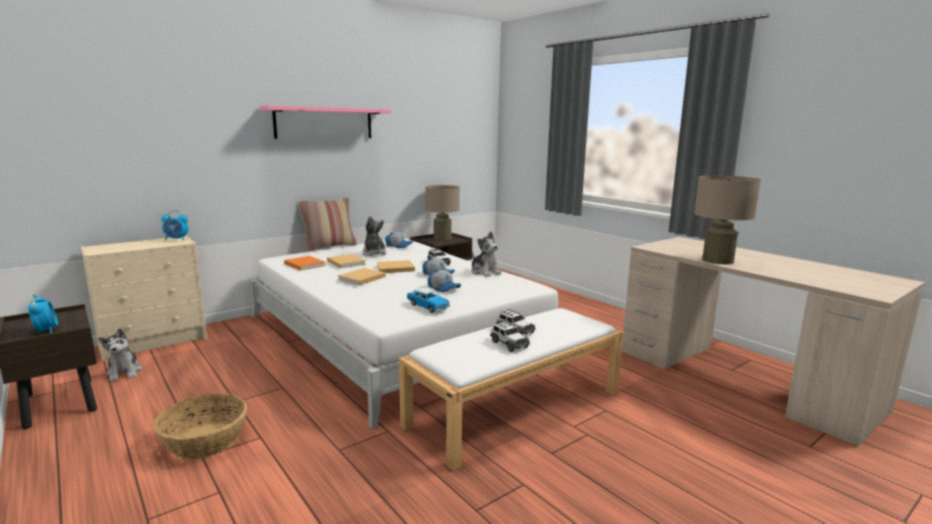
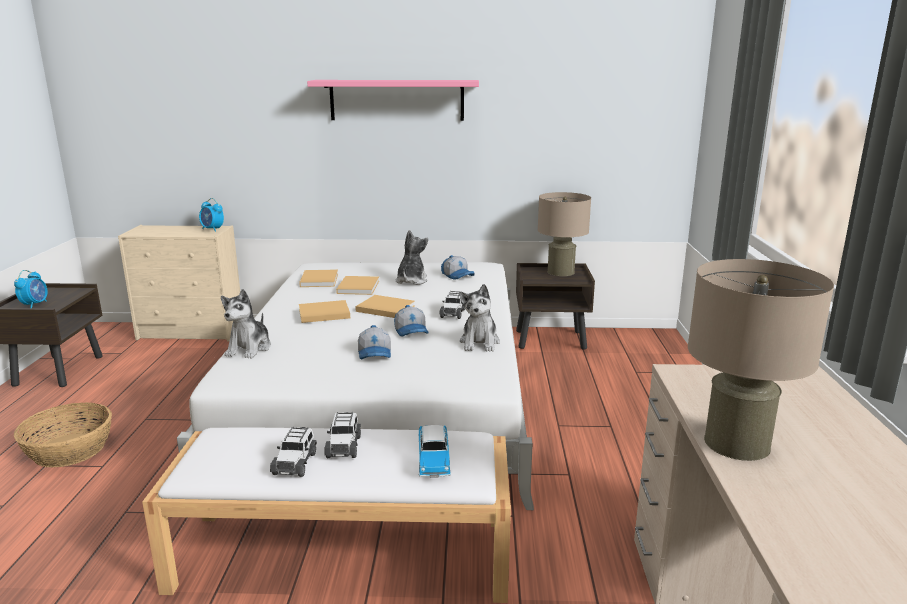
camera: 40 degrees right, 5 degrees up
plush toy [98,328,142,382] -> plush toy moved to [221,289,271,359]
orange book [284,256,326,271] -> beige book [299,269,338,287]
pillow [298,198,357,251] -> none
toy car [407,288,450,313] -> toy car moved to [419,425,451,478]

